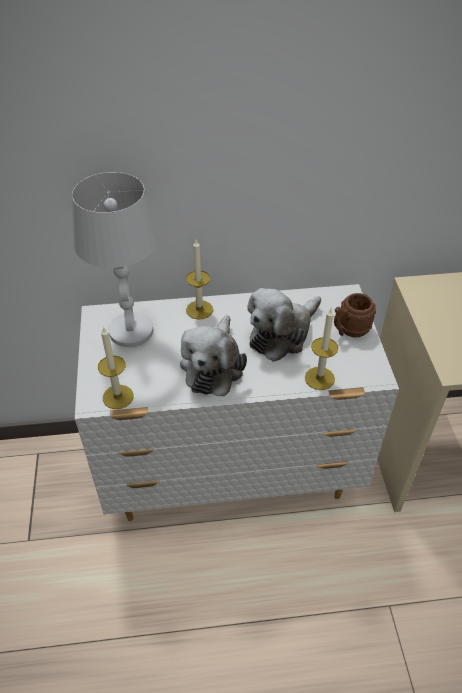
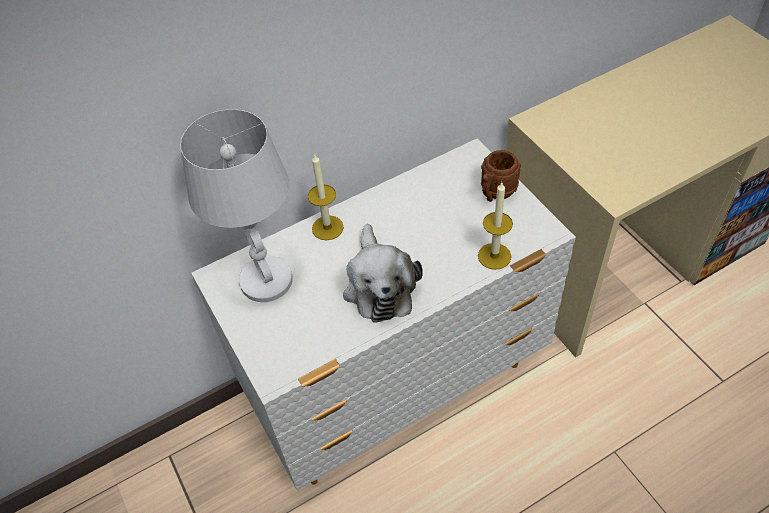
camera: 20 degrees left, 5 degrees up
candle [98,326,134,409] -> none
plush toy [247,288,321,362] -> none

